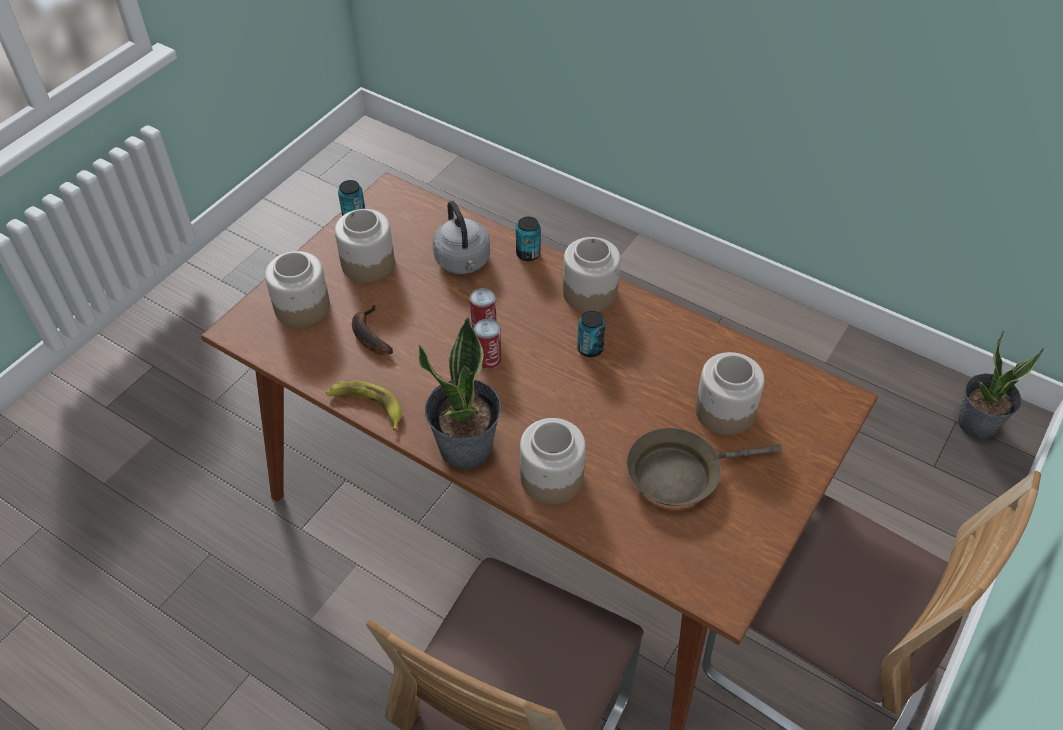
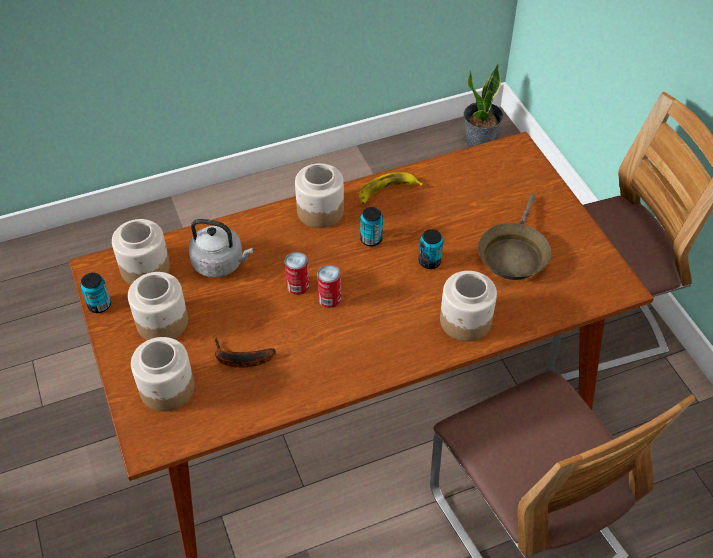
camera: 55 degrees left, 0 degrees up
banana [326,380,402,430] -> banana moved to [359,172,423,204]
potted plant [419,317,501,469] -> none
can [516,217,541,261] -> can moved to [419,229,443,269]
jar [695,352,765,435] -> jar moved to [112,219,170,285]

